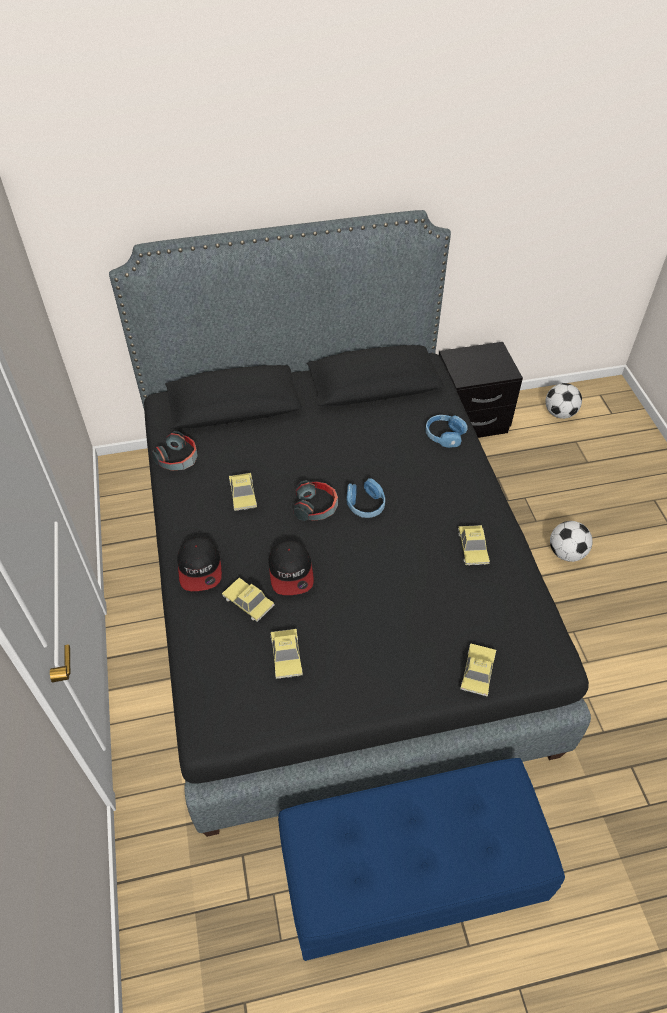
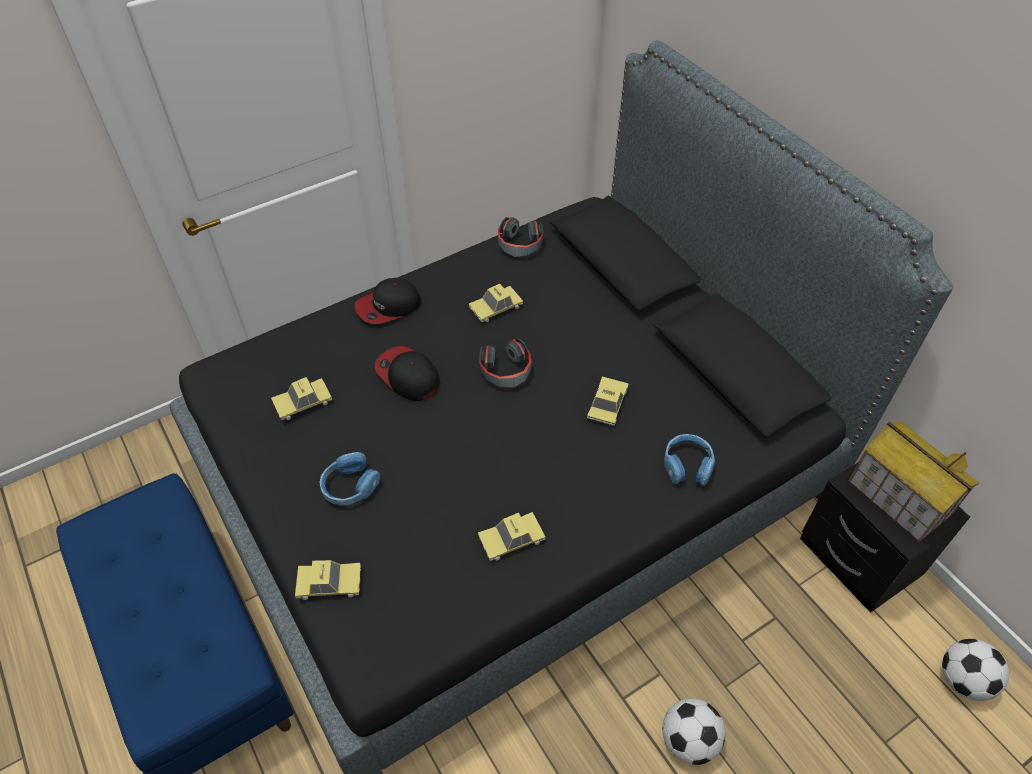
camera: 70 degrees right, 0 degrees up
toy car [222,577,274,622] -> toy car moved to [587,377,628,426]
cap [268,541,314,595] -> cap turned 75 degrees clockwise [375,346,440,401]
blue headphones [346,478,385,518] -> blue headphones moved to [319,452,380,506]
none -> toy house [848,421,979,542]

